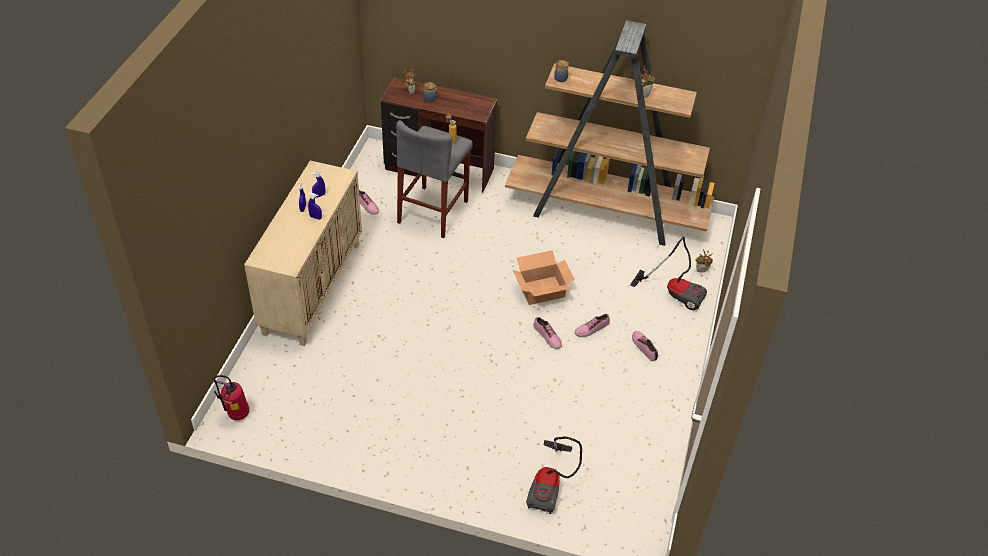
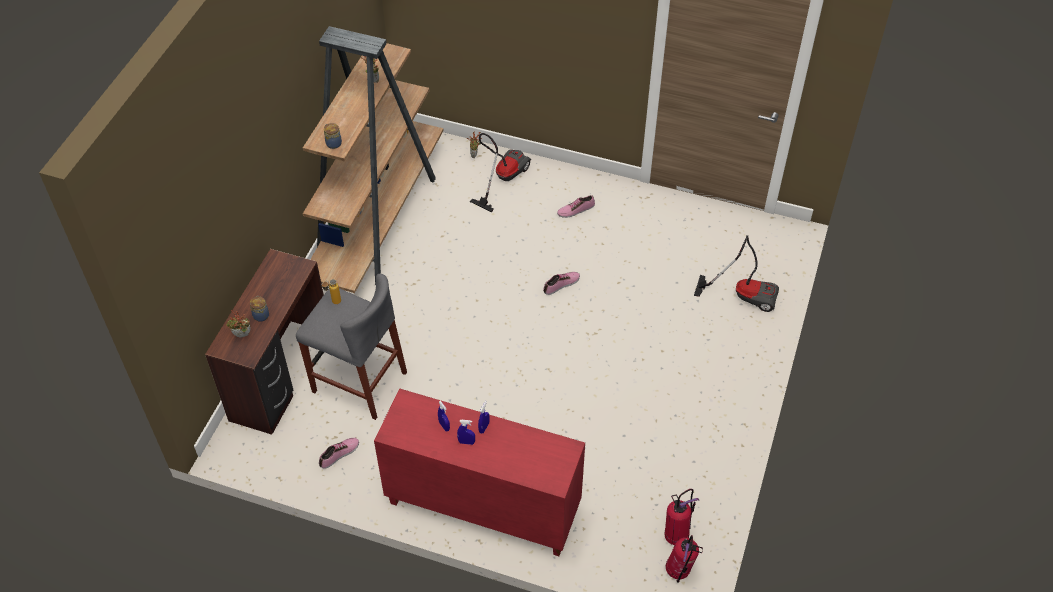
camera: 85 degrees left, 5 degrees up
beige cabinet [244,161,362,346] -> red cabinet [374,389,585,556]
cardboard box [513,250,574,305] -> none
shoe [574,314,610,337] -> none
none -> fire extinguisher [664,489,699,545]

